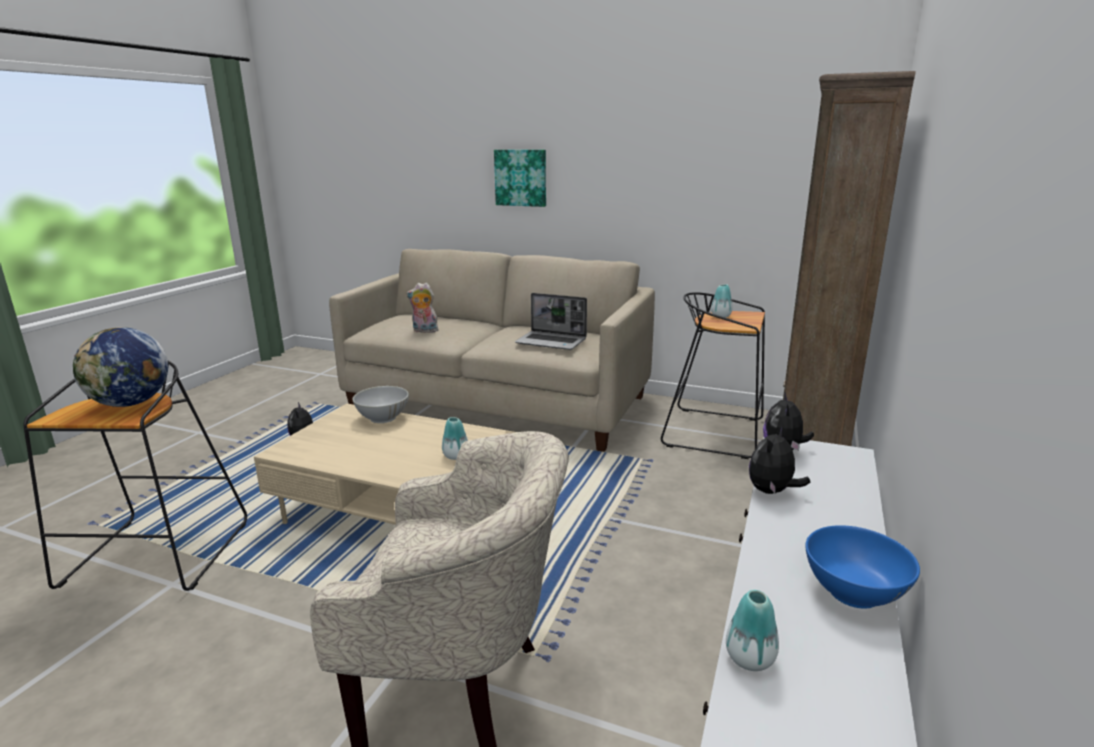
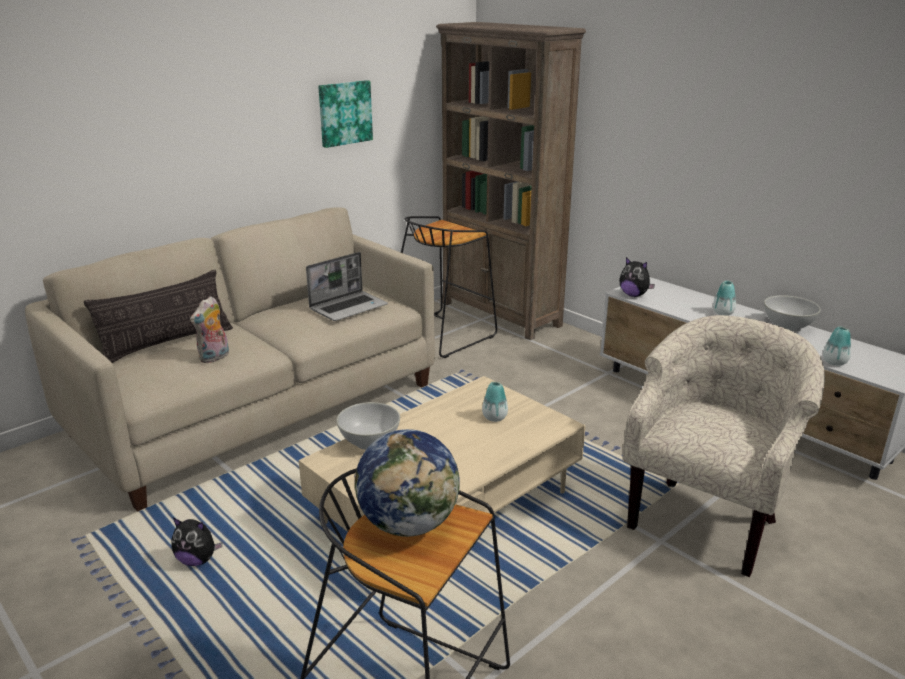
camera: 65 degrees left, 5 degrees up
picture [494,150,546,207] -> picture moved to [318,80,373,148]
vase [711,284,733,318] -> vase moved to [713,281,736,316]
plush toy [749,426,810,494] -> none
blue bowl [805,525,920,609] -> white bowl [764,295,821,332]
none -> pillow [84,270,233,363]

